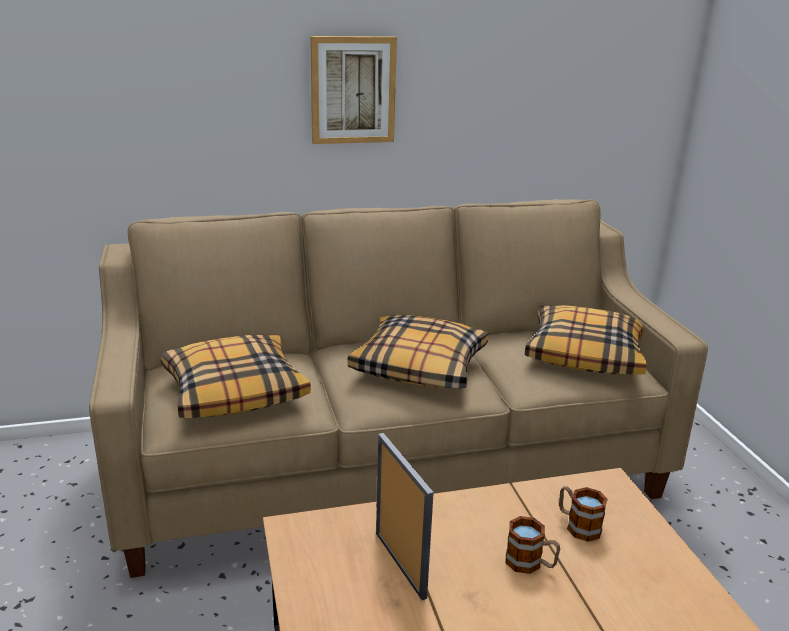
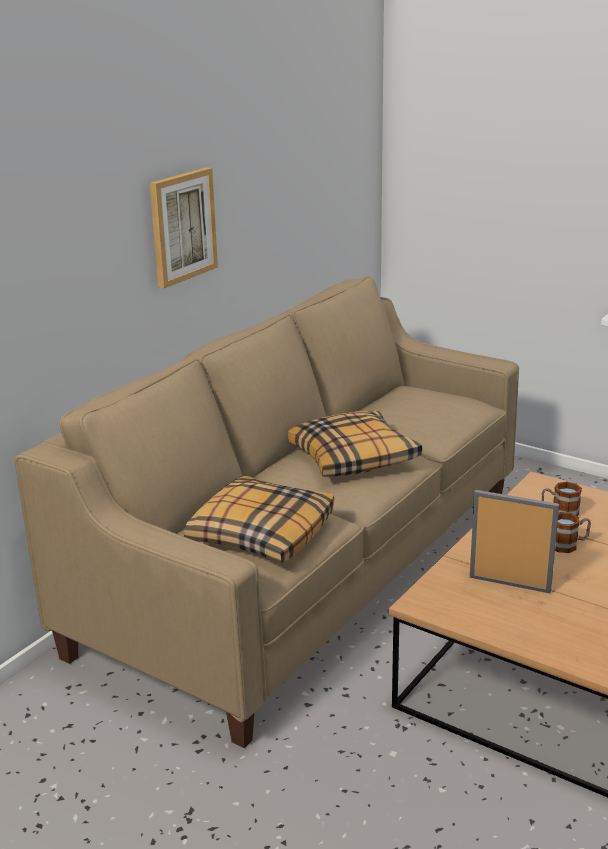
camera: 40 degrees left, 0 degrees up
pillow [525,305,647,375] -> none

